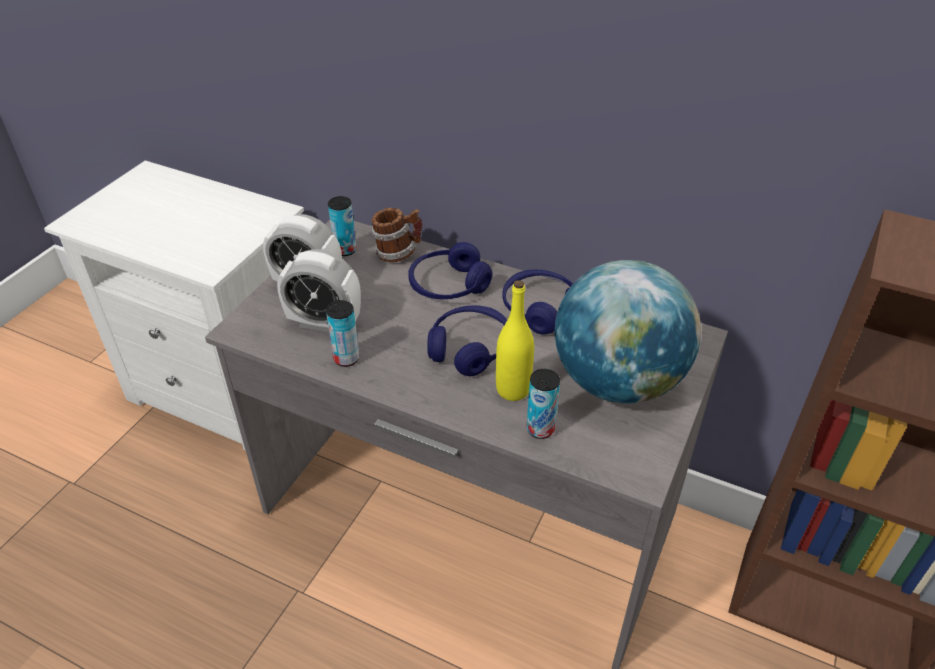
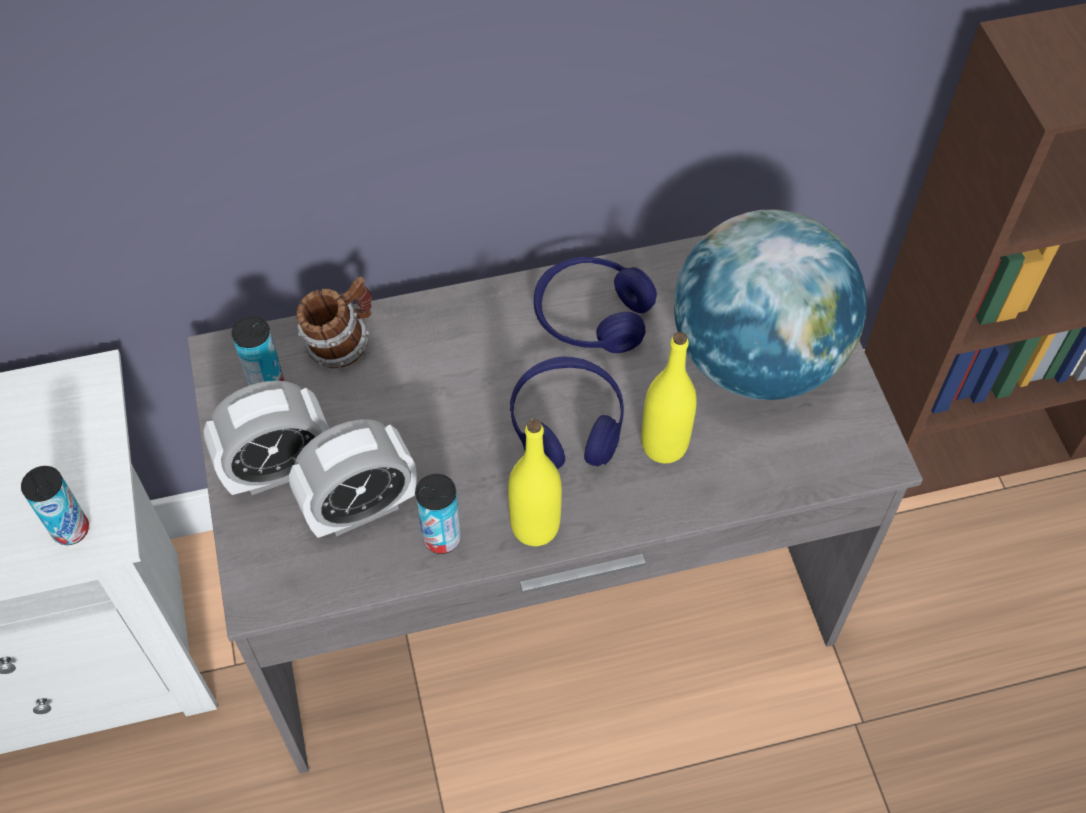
camera: 40 degrees left, 15 degrees up
blue headphones [408,242,492,299] -> none
can [527,369,560,439] -> can moved to [21,466,89,545]
none -> yellow bottle [508,419,562,546]

